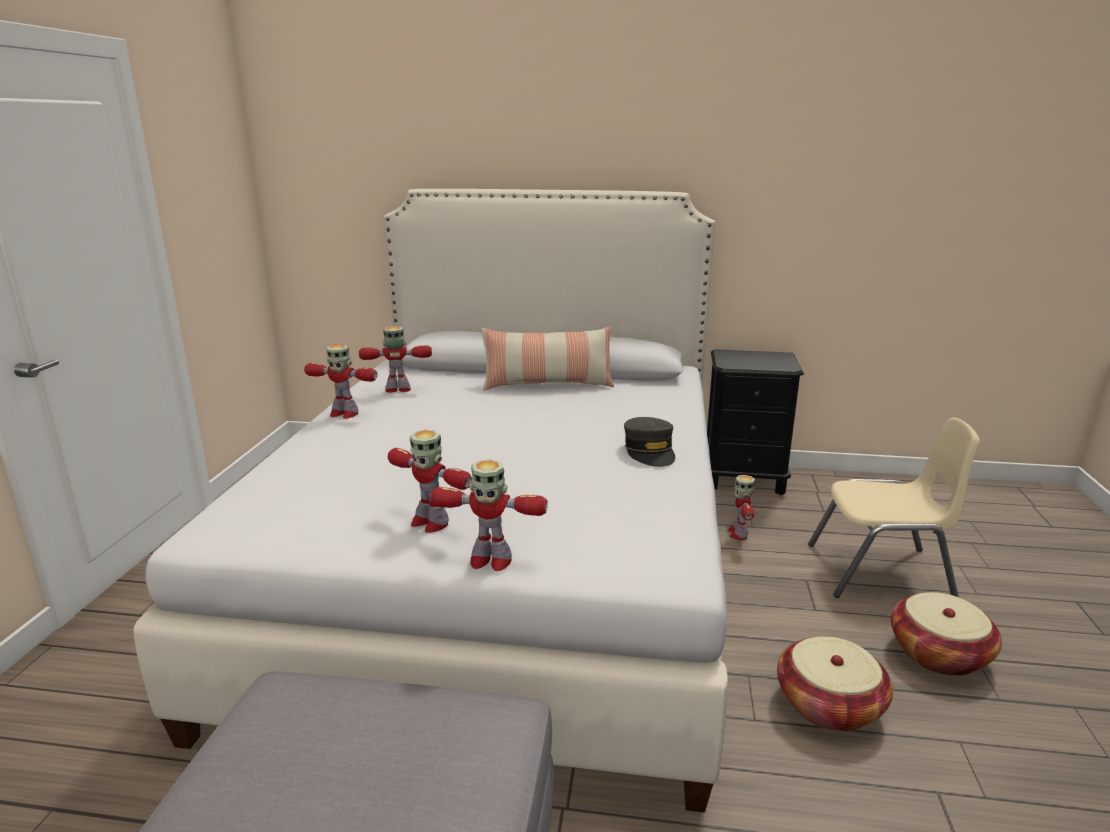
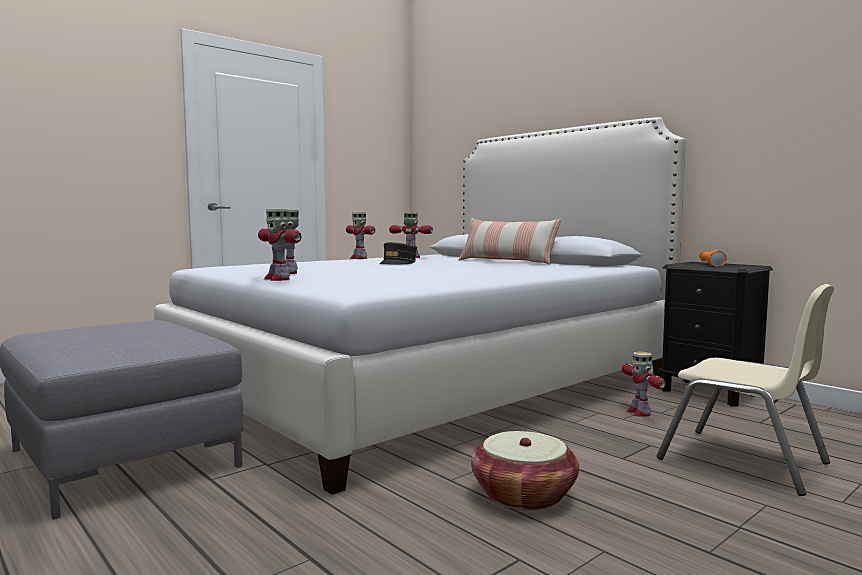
camera: 40 degrees right, 15 degrees down
grey cap [624,417,675,467] -> grey cap moved to [379,242,417,264]
toy robot [728,475,755,540] -> toy robot turned 60 degrees counterclockwise [622,352,666,417]
basket [891,592,1002,676] -> none
none -> orange flashlight [699,250,727,267]

